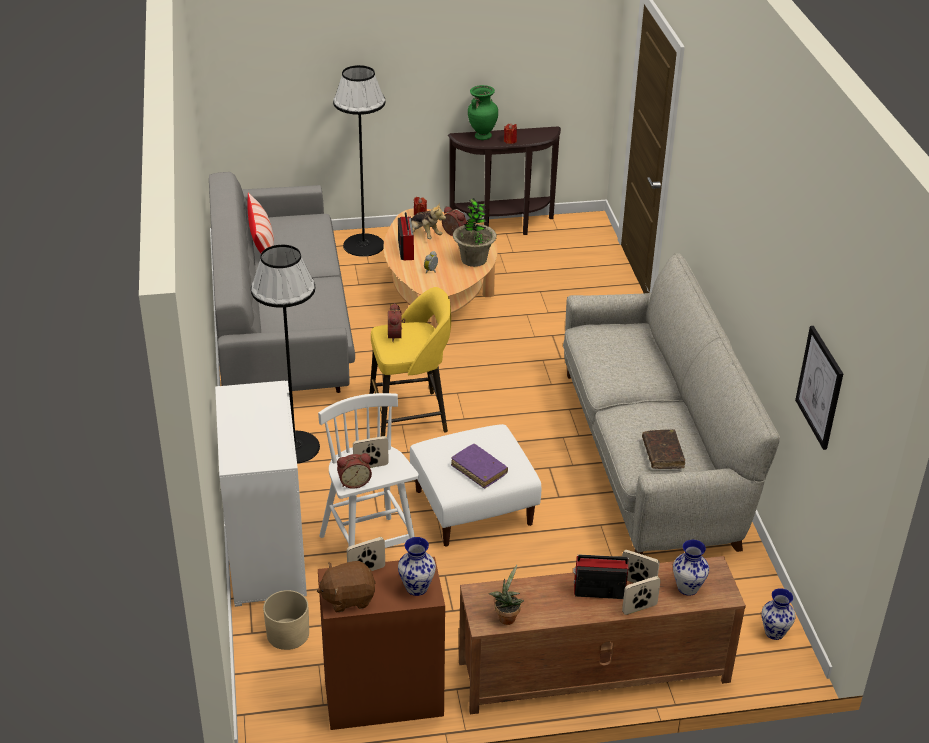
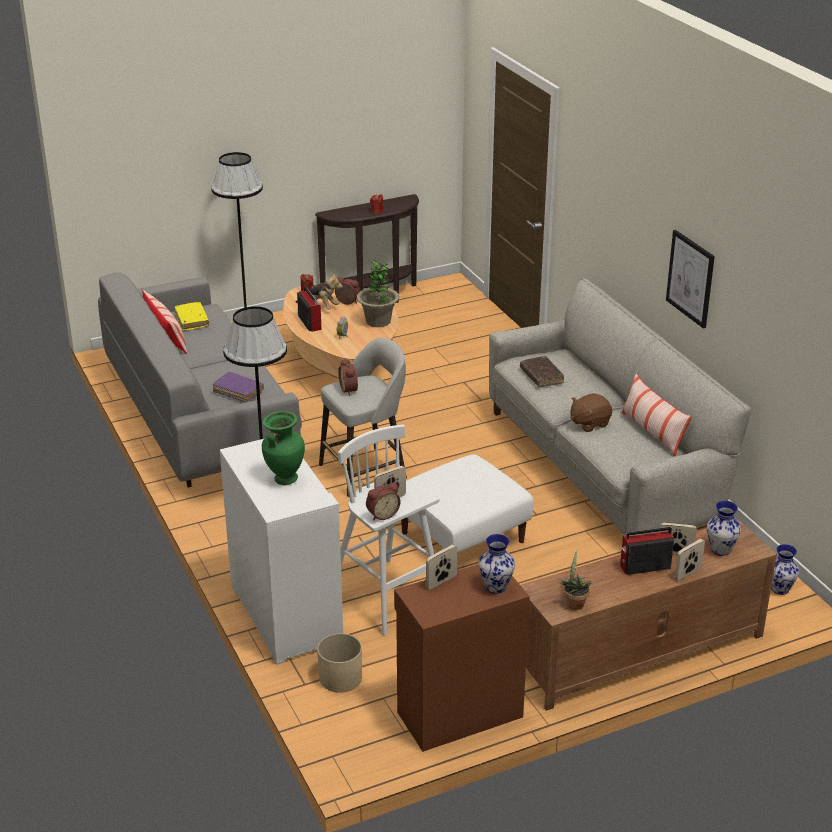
camera: 15 degrees left, 5 degrees down
brown plush toy [317,561,376,613] -> brown plush toy moved to [570,393,612,432]
yellow stool [369,287,451,436] -> grey stool [319,338,407,497]
purple book [451,444,508,488] -> purple book moved to [212,372,264,403]
green vase [468,85,498,140] -> green vase moved to [262,411,305,485]
brown book [642,429,685,469] -> brown book moved to [520,356,564,387]
picture [795,326,843,450] -> picture moved to [666,230,715,329]
none -> yellow book [175,302,209,331]
none -> pillow [620,374,692,457]

